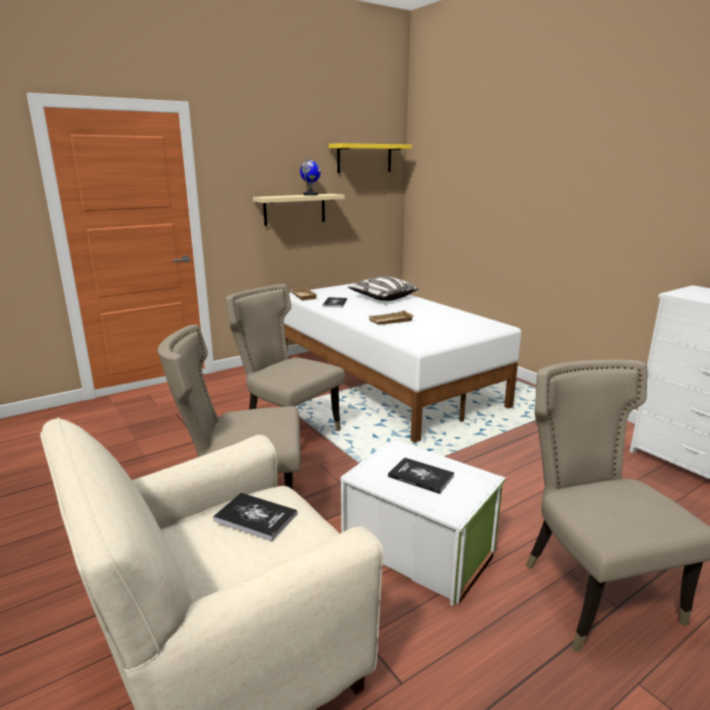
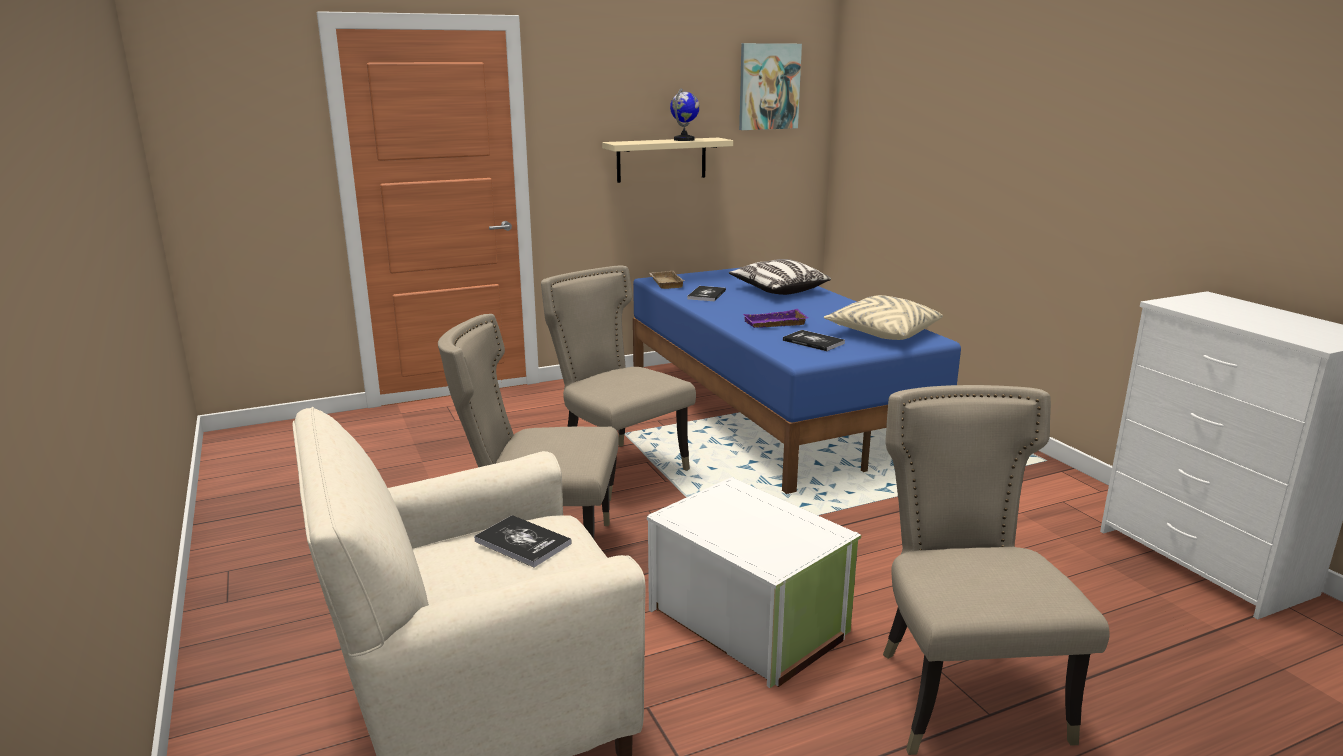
camera: 10 degrees right, 0 degrees up
white bed [284,283,521,443] -> blue bed [633,267,961,494]
yellow shelf [329,143,412,173] -> picture [739,43,802,130]
beige tray [369,310,414,325] -> purple tray [743,309,808,328]
book [388,457,454,494] -> book moved to [783,330,845,351]
none -> beige pillow [824,295,943,340]

